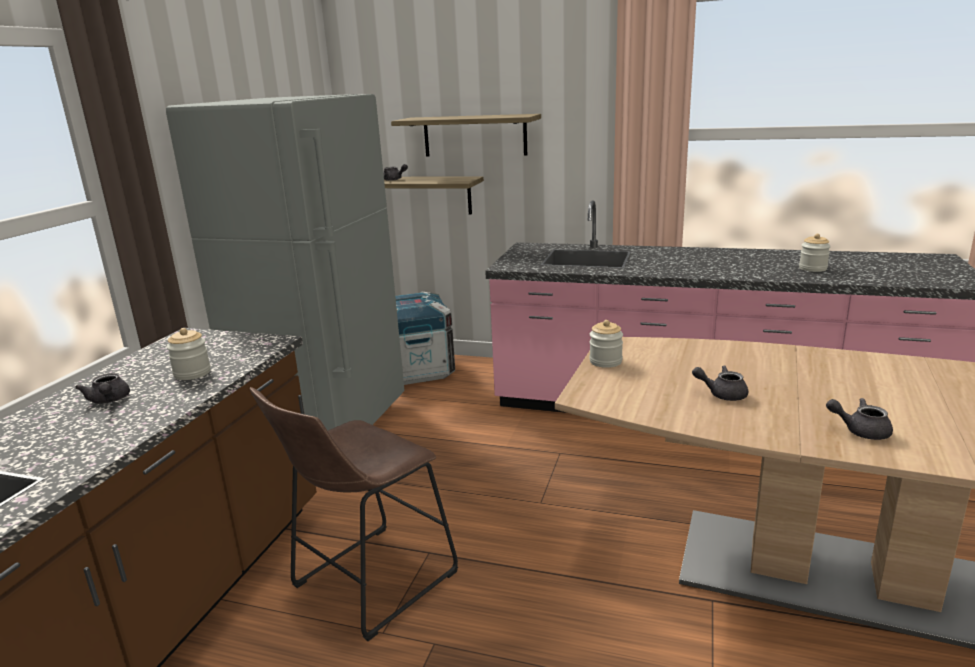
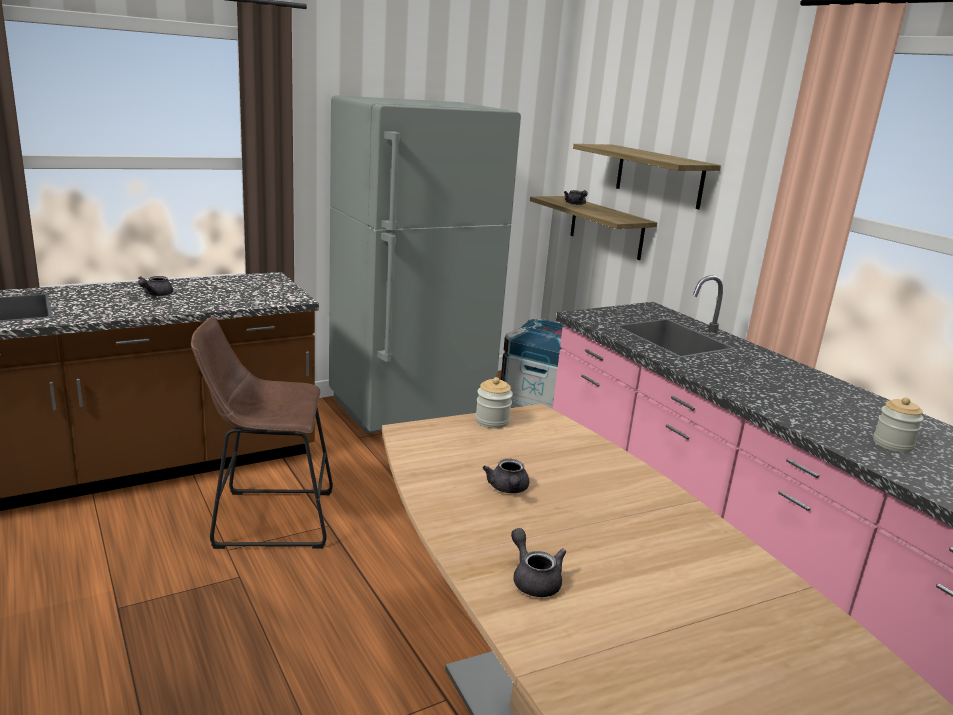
camera: 40 degrees right, 0 degrees up
jar [167,328,211,380] -> none
grey teapot [692,365,748,401] -> grey teapot turned 150 degrees counterclockwise [483,459,529,493]

